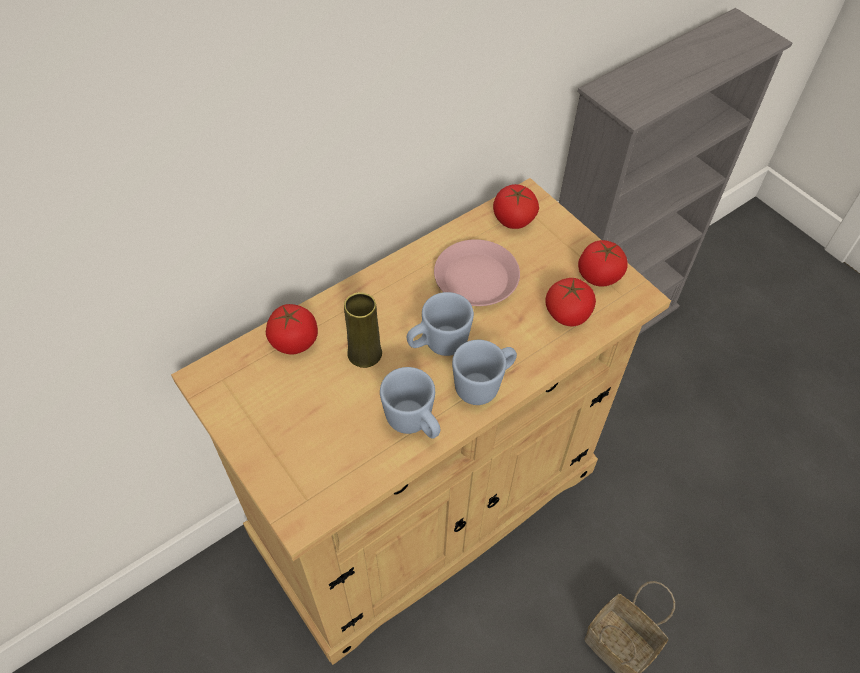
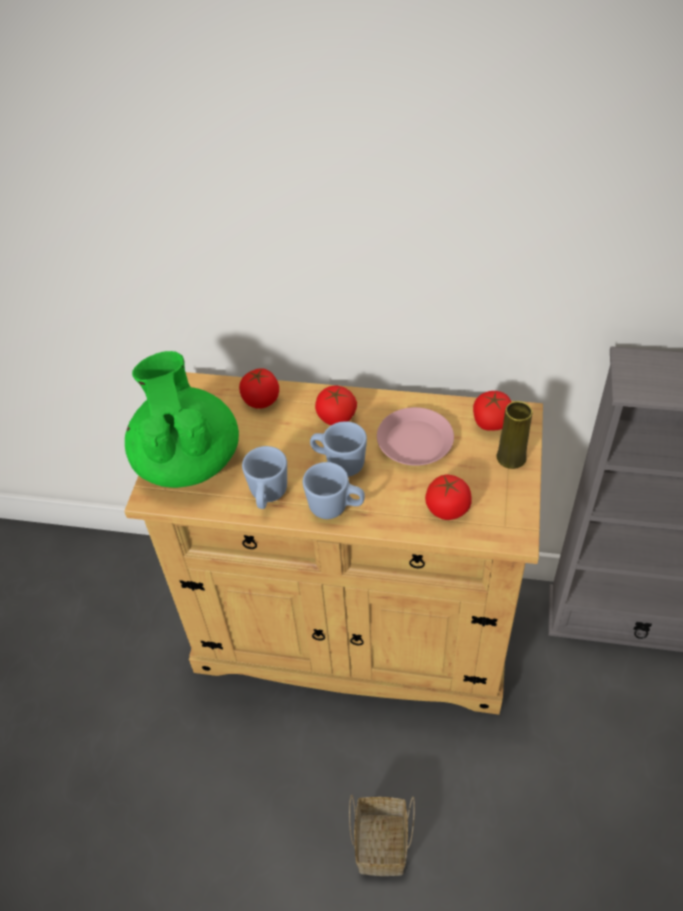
camera: 50 degrees right, 5 degrees down
yellow vase [344,292,382,368] -> yellow vase moved to [496,401,533,469]
tomato [578,240,628,287] -> tomato moved to [315,386,357,425]
none -> green teapot [125,351,239,488]

